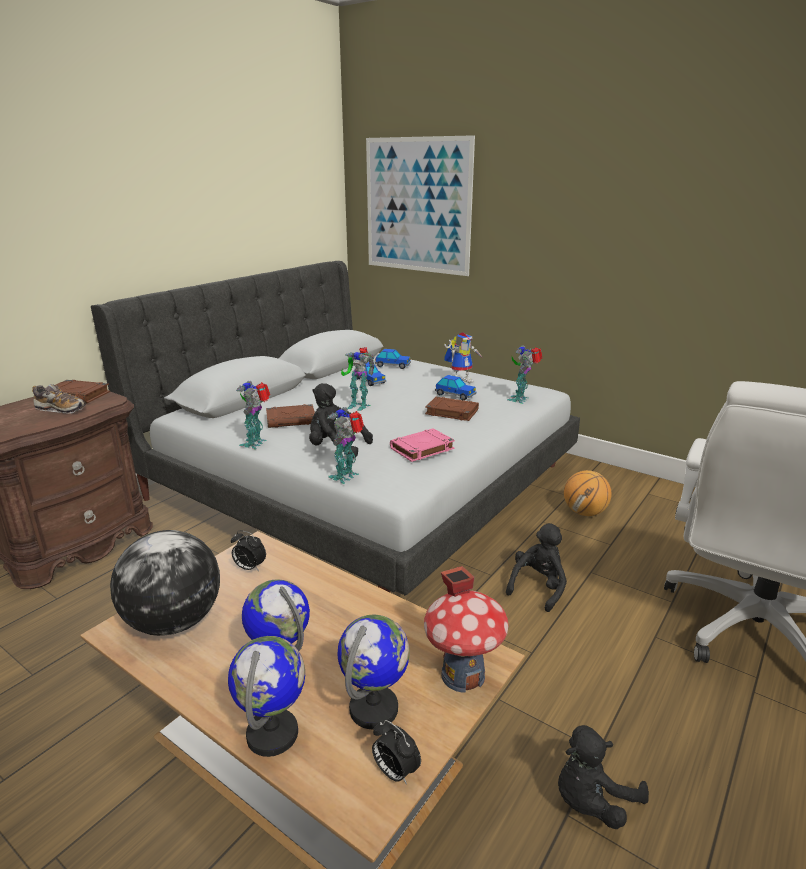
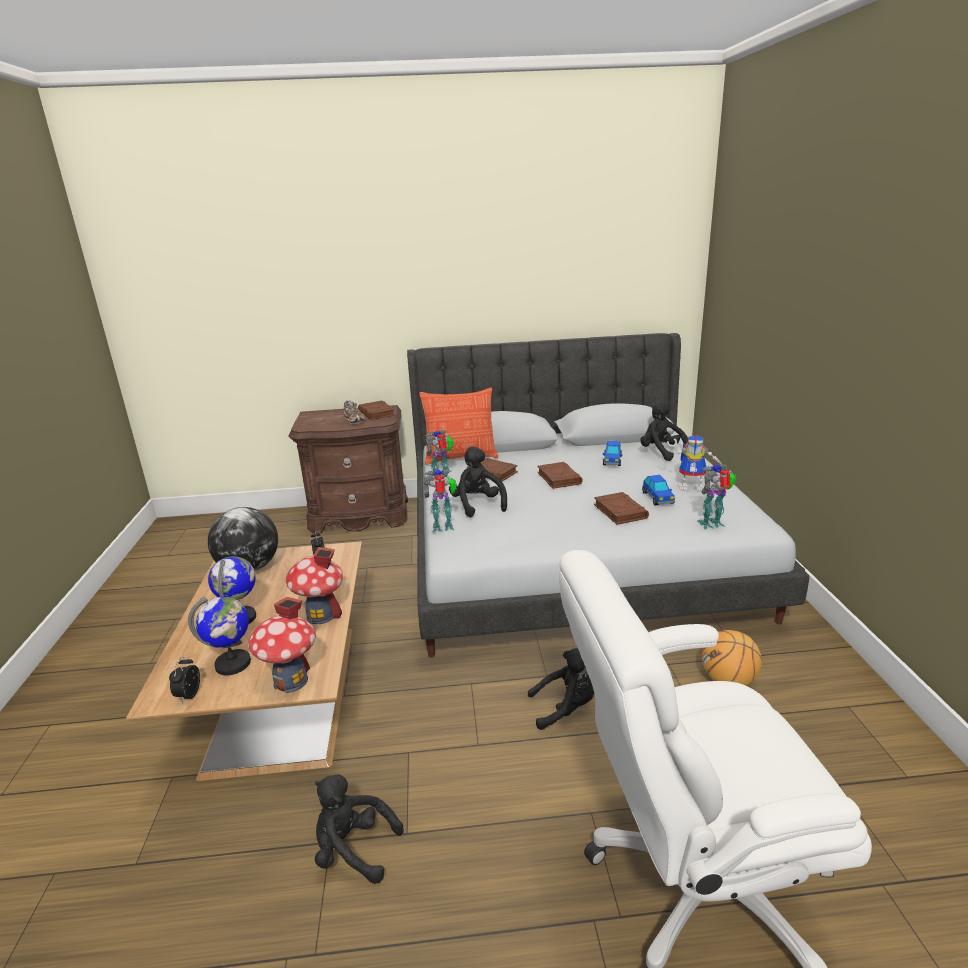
camera: 50 degrees right, 0 degrees up
globe [228,636,305,757] -> none
toy robot [341,347,375,411] -> brown book [537,462,583,489]
picture [366,135,475,276] -> none
toy car [375,349,411,369] -> black plush toy [640,402,688,461]
pink book [390,428,455,462] -> none
none -> toy house [286,547,343,624]
none -> orange pillow [419,388,498,465]

